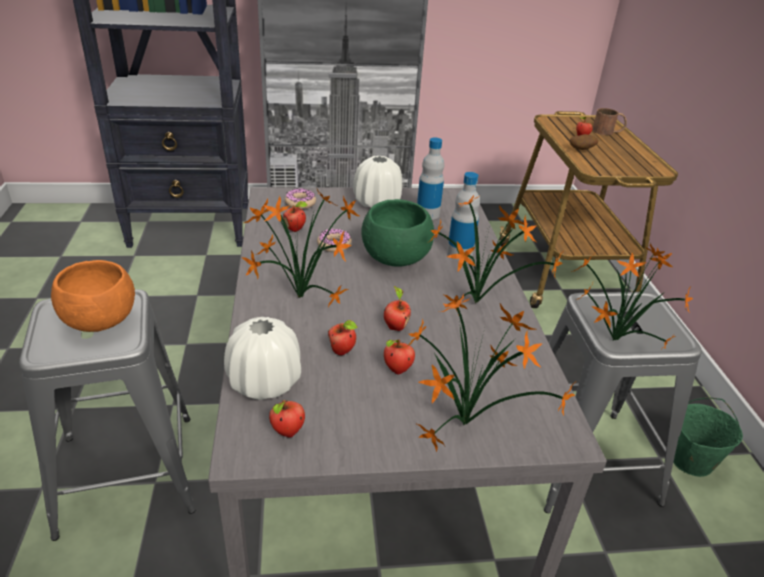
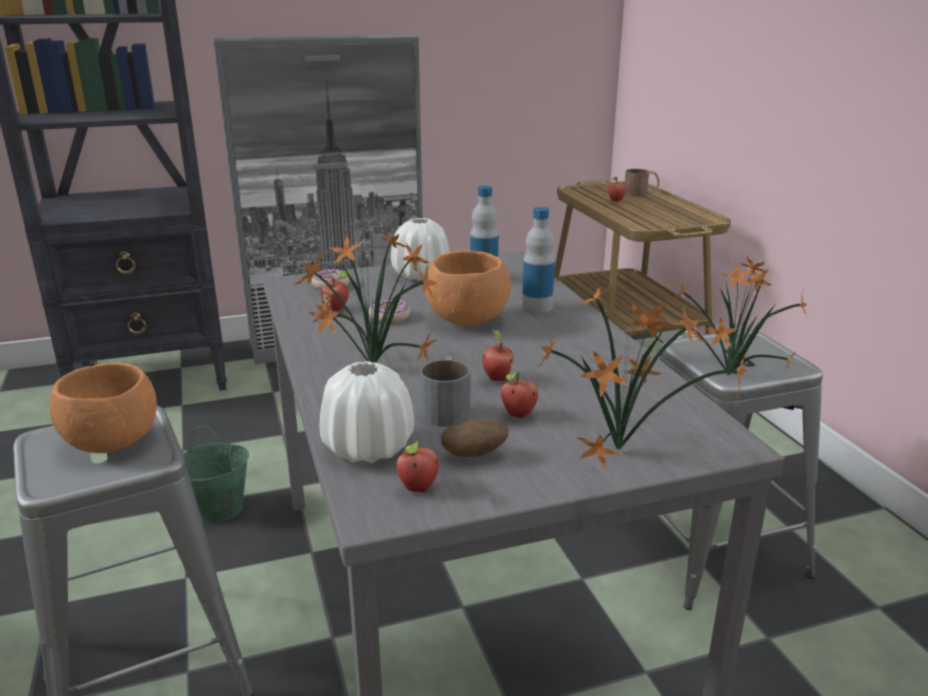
camera: 10 degrees left, 10 degrees down
apple [328,320,358,355] -> grey mug [420,356,470,427]
green bowl [361,199,434,267] -> orange bowl [425,250,511,325]
potted plant [429,195,563,315] -> none
potato [570,134,599,150] -> potato moved to [441,419,509,457]
green bucket [673,397,743,477] -> green bucket moved to [183,425,249,523]

